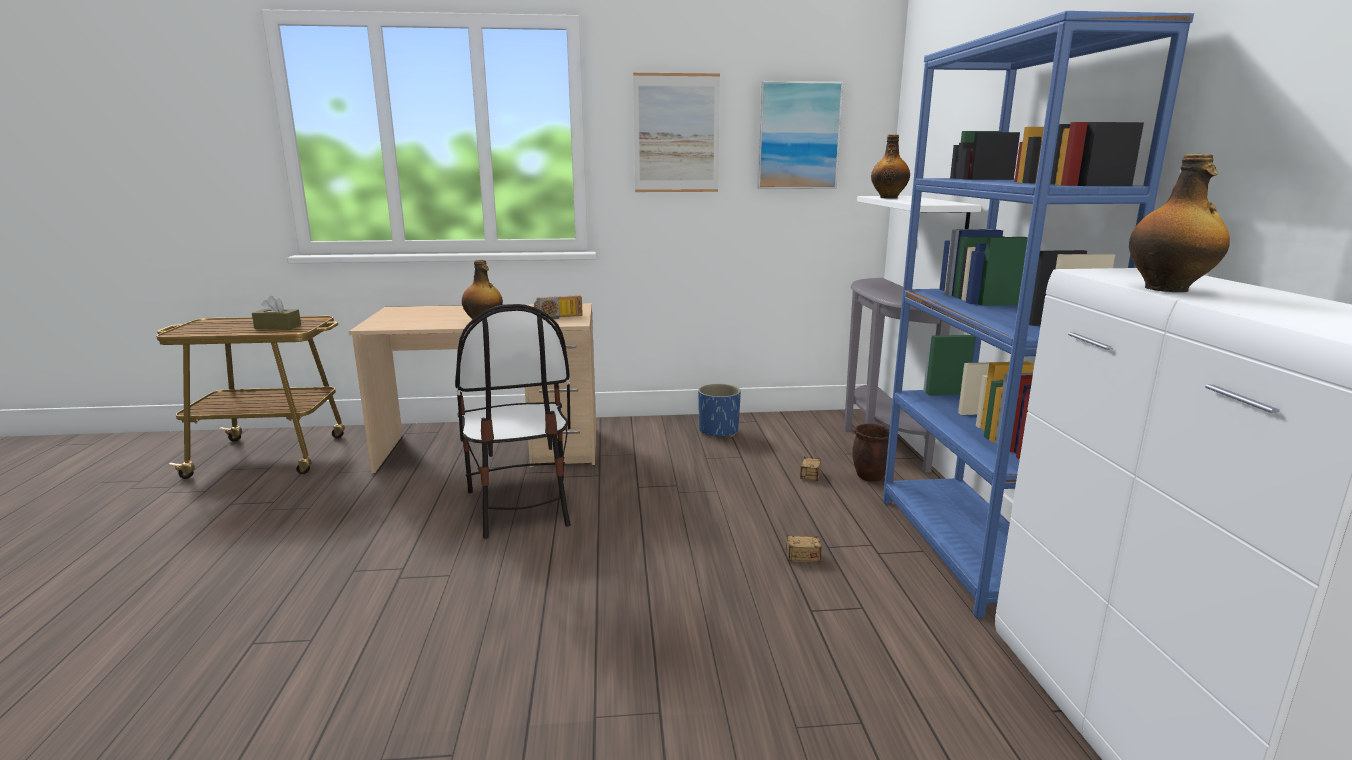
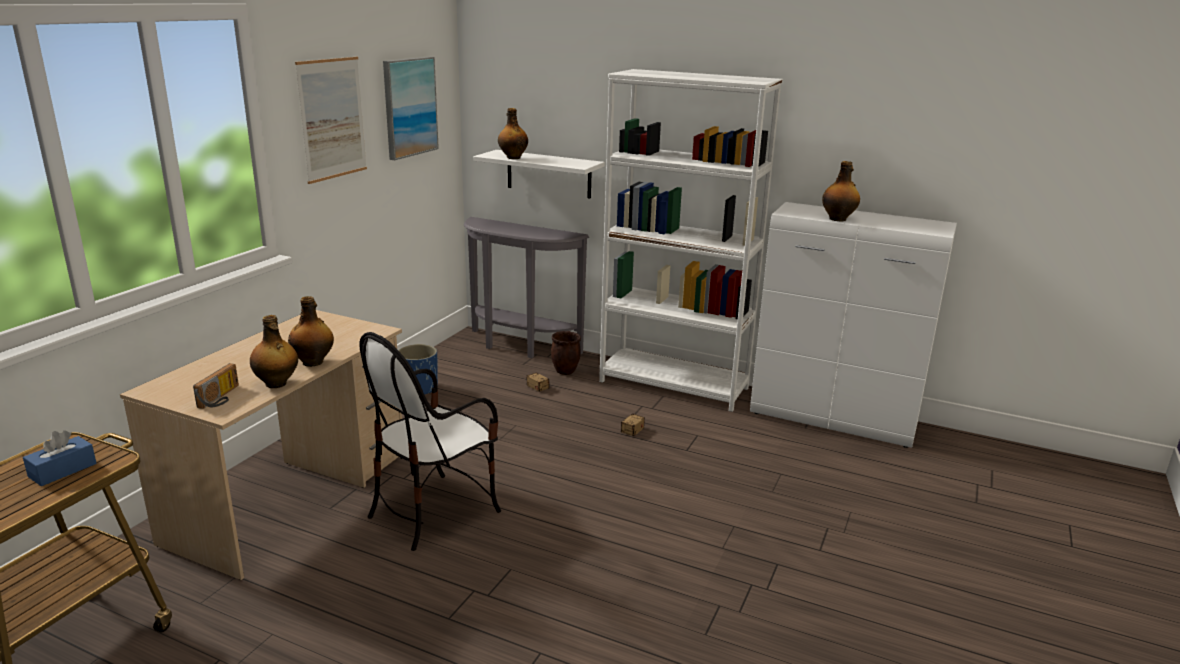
camera: 60 degrees left, 5 degrees up
brown tissue box [252,296,301,330] -> blue tissue box [23,430,97,486]
chair [455,304,571,539] -> chair turned 120 degrees clockwise [359,332,501,551]
radio [534,295,583,319] -> radio moved to [193,363,239,409]
blue bookcase [883,11,1194,618] -> white bookcase [599,69,783,412]
none -> bottle [250,315,298,388]

